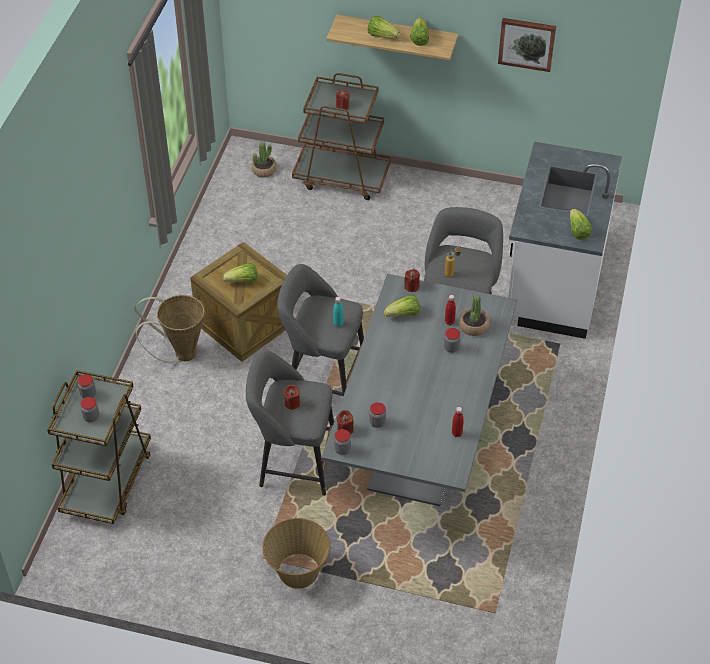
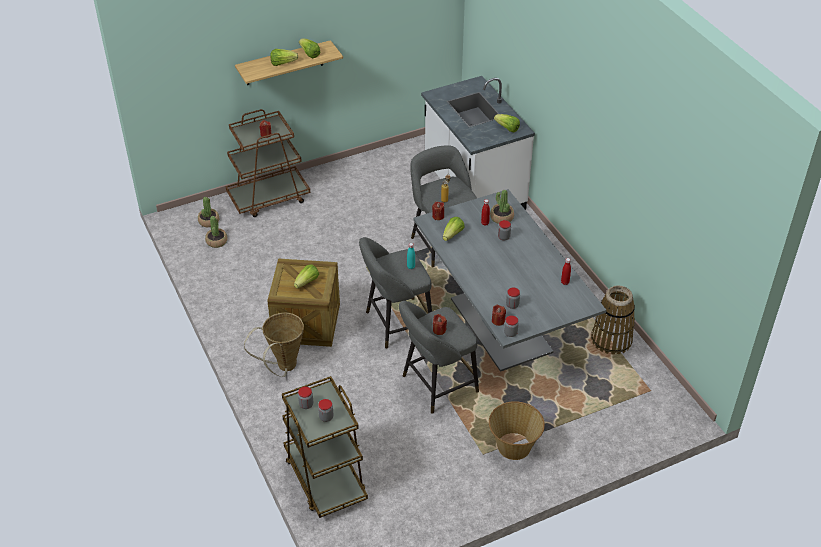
camera: 40 degrees left, 5 degrees down
picture [498,18,556,72] -> none
none -> potted plant [205,216,227,248]
none -> basket [591,285,635,355]

